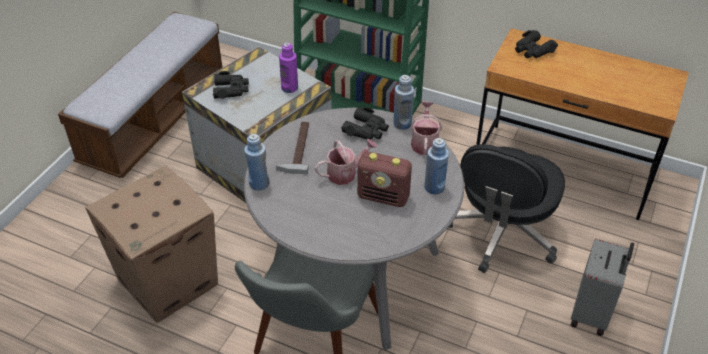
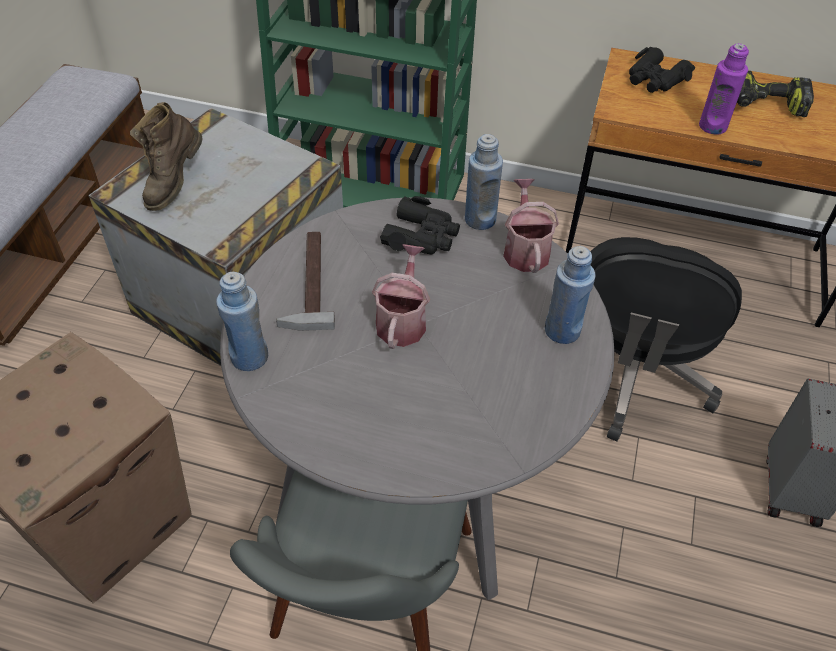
camera: 10 degrees left, 5 degrees up
black binoculars [213,71,249,99] -> brown boot [130,102,203,211]
purple bottle [279,43,298,93] -> purple bottle moved to [699,43,749,135]
watering can [315,139,377,185] -> watering can turned 45 degrees counterclockwise [372,244,430,349]
radio [357,151,412,207] -> none
none -> power drill [737,71,814,117]

